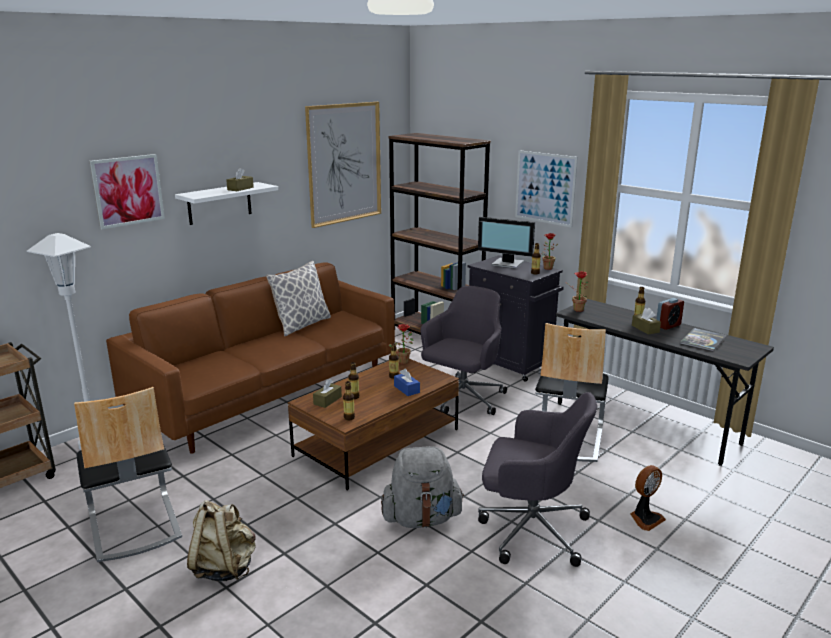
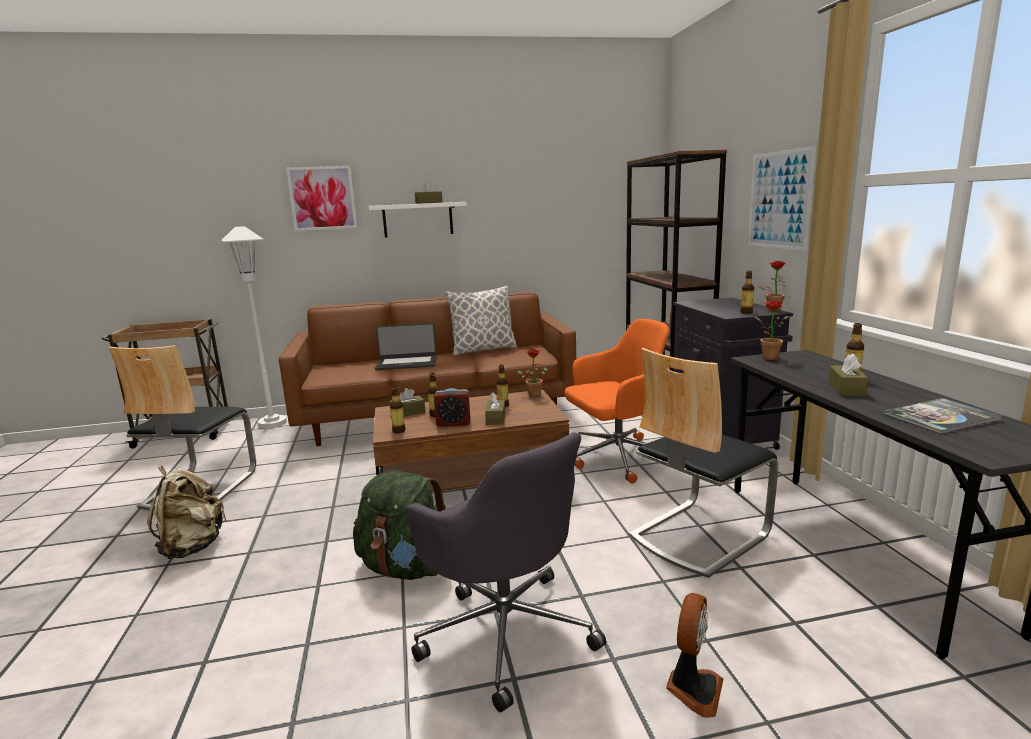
camera: 35 degrees right, 5 degrees down
picture [305,102,381,228] -> none
grey backpack [381,446,464,528] -> green backpack [353,471,448,580]
blue tissue box [394,369,420,396] -> brown tissue box [485,392,505,425]
grey office chair [421,286,507,415] -> orange office chair [565,319,669,484]
monitor [478,217,535,269] -> none
fan [630,465,666,531] -> fan turned 60 degrees counterclockwise [666,593,723,718]
alarm clock [656,298,684,330] -> alarm clock moved to [434,388,471,427]
none -> laptop [375,323,437,370]

